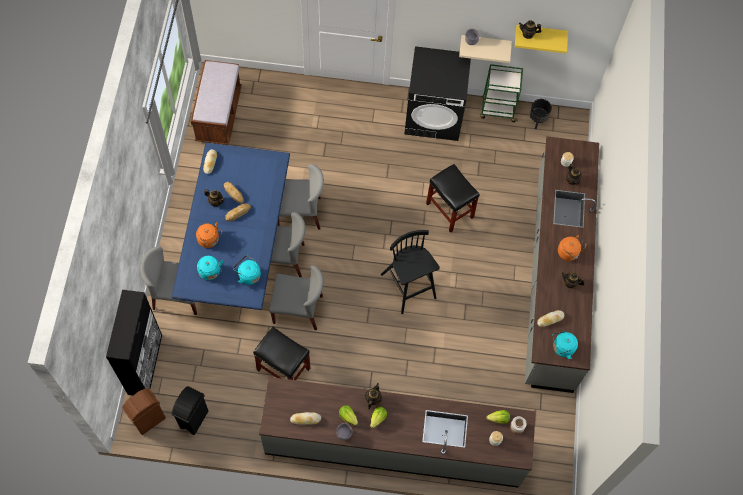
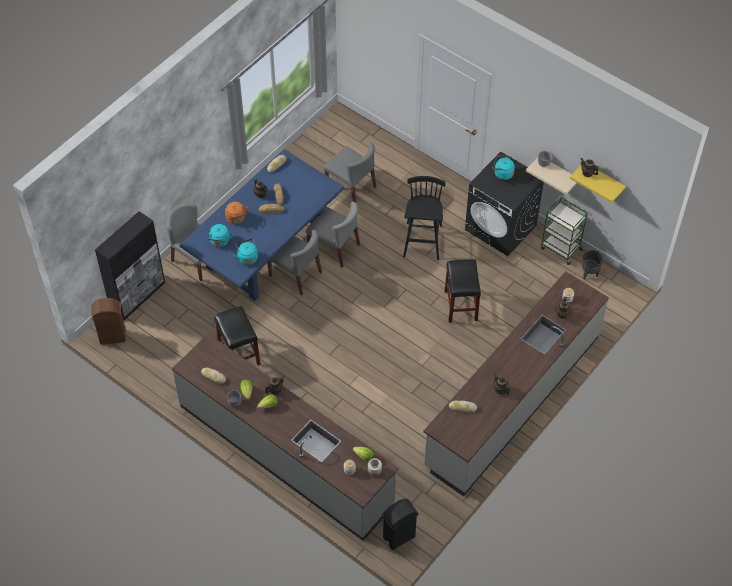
camera: 35 degrees right, 10 degrees down
black trash can [171,386,208,435] -> black trash can moved to [382,499,418,550]
brown bench [191,60,242,145] -> none
grey chair [269,265,324,330] -> grey chair moved to [323,143,376,202]
black stool [381,230,440,314] -> black stool moved to [403,176,446,260]
turquoise kettle [552,331,578,359] -> turquoise kettle moved to [492,155,515,180]
orange kettle [558,235,586,261] -> none

